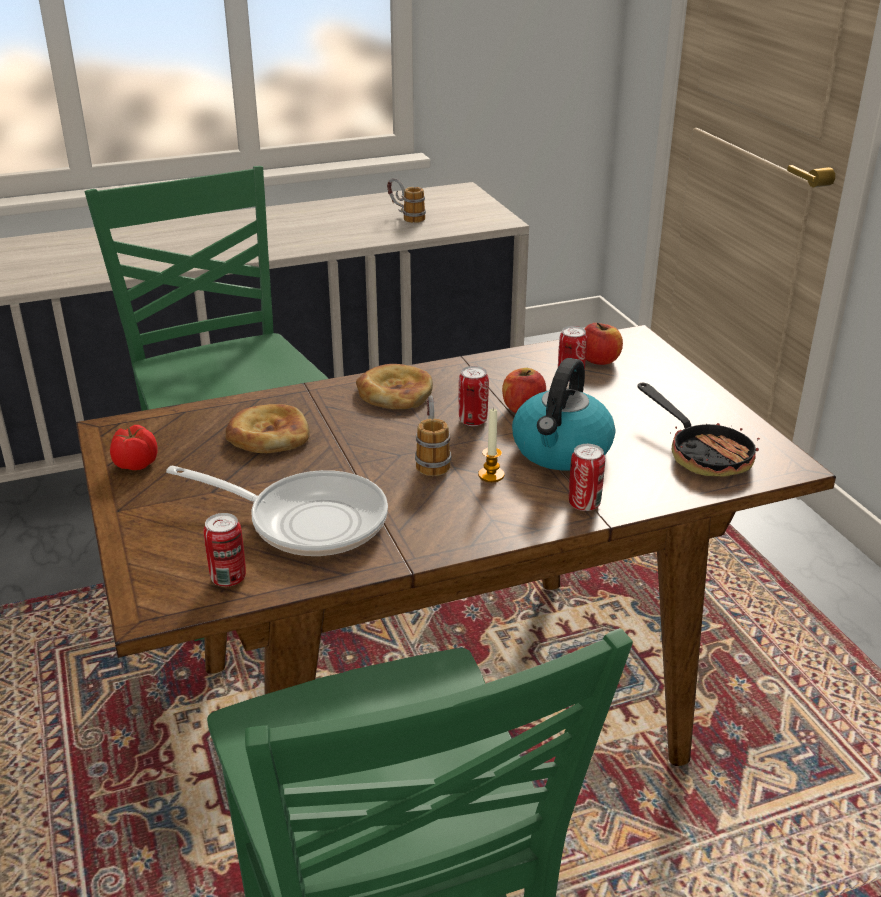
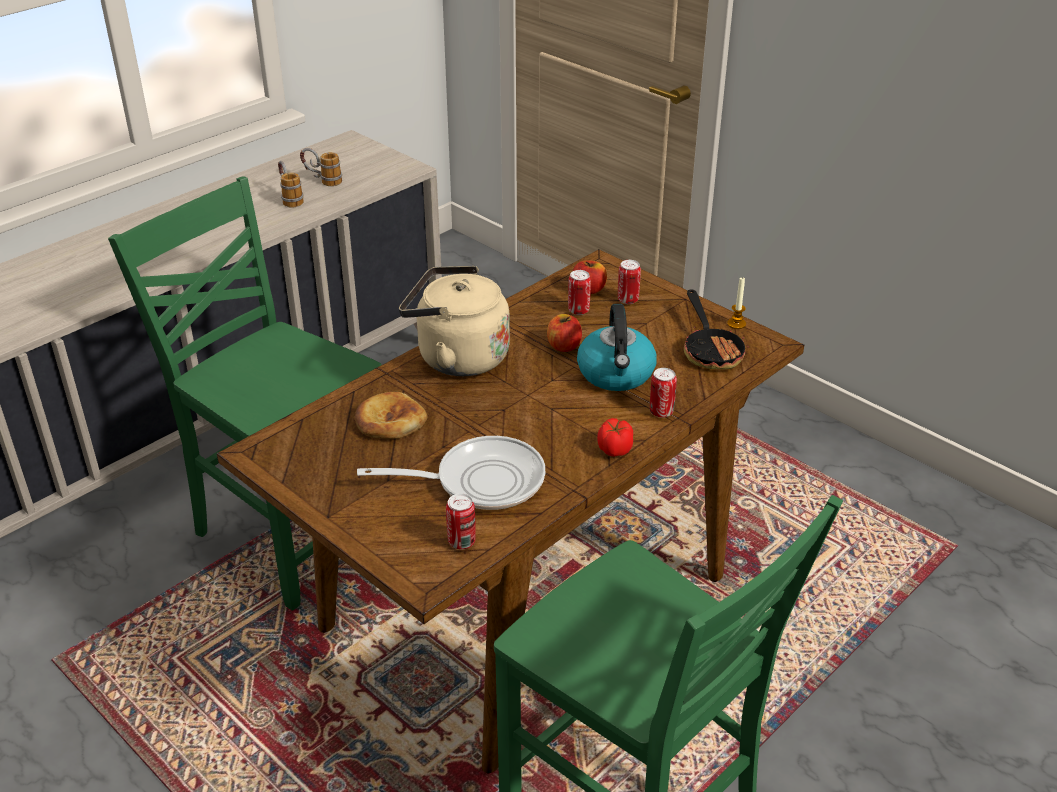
camera: 25 degrees left, 5 degrees up
tomato [110,425,158,470] -> tomato moved to [597,418,633,457]
bread [356,364,433,409] -> beige kettle [399,266,510,376]
mug [415,396,451,476] -> mug moved to [278,160,304,208]
can [459,366,489,426] -> can moved to [618,260,641,304]
candle [478,407,505,482] -> candle moved to [727,277,746,329]
frying pan [637,383,760,477] -> frying pan turned 45 degrees clockwise [684,289,749,369]

